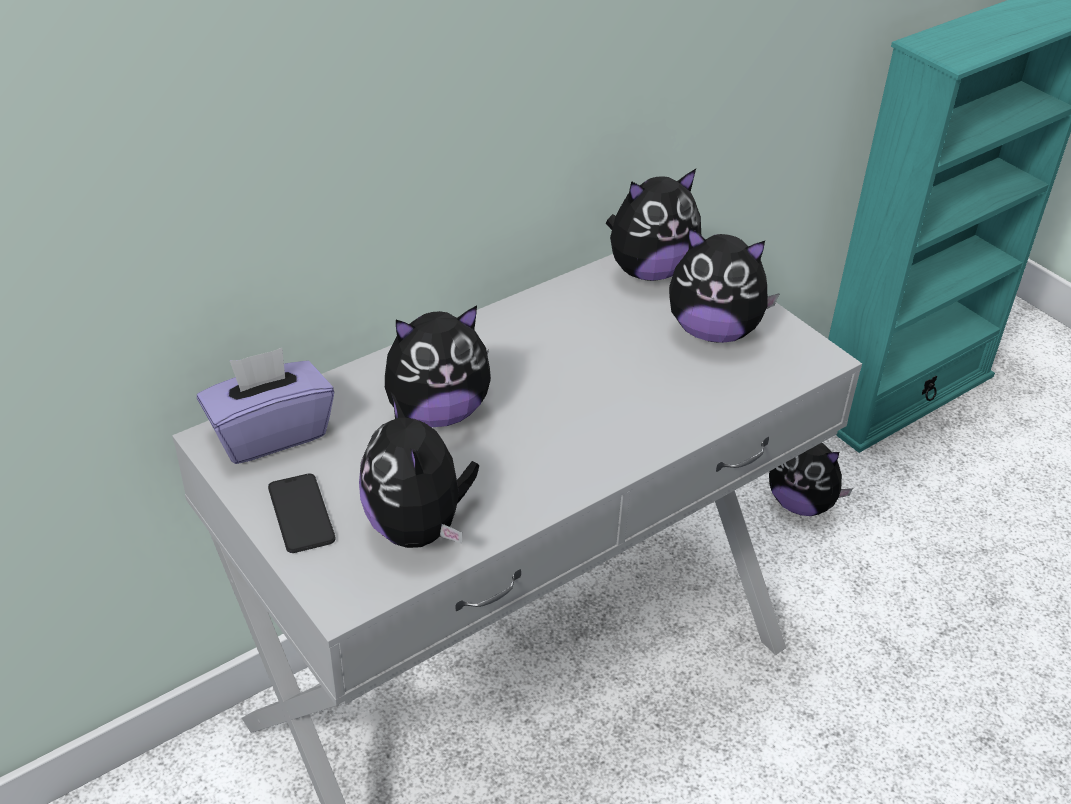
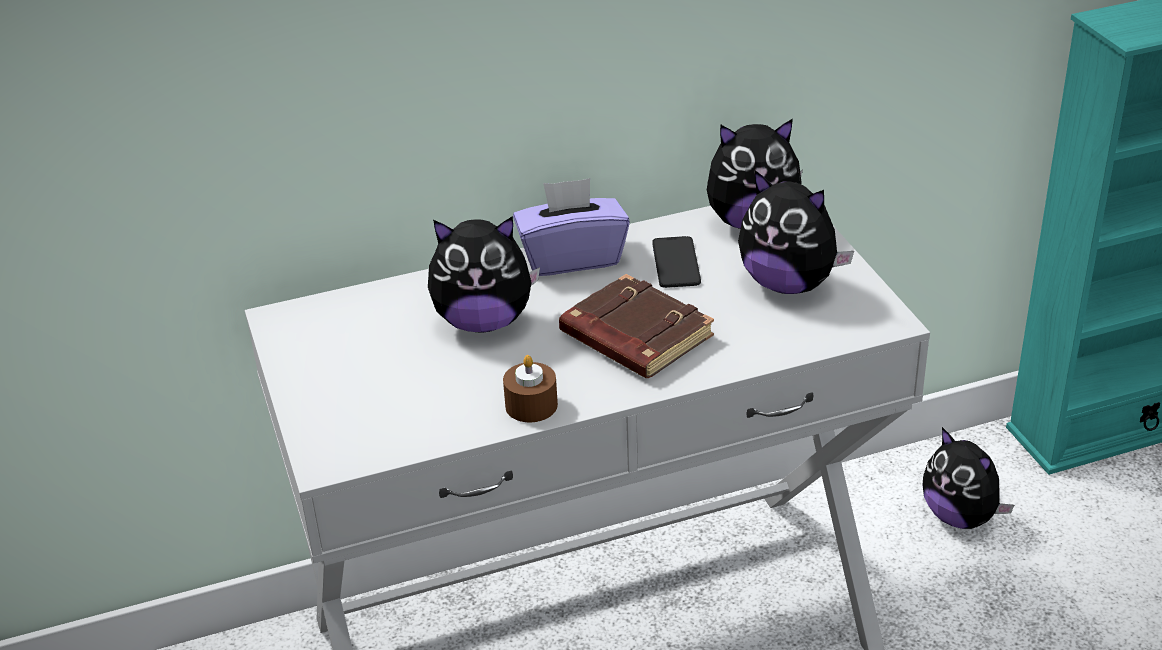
camera: 20 degrees right, 5 degrees down
purple tissue box [197,348,334,464] -> purple tissue box moved to [513,178,630,276]
phone [268,474,336,553] -> phone moved to [652,236,701,288]
plush toy [359,391,479,548] -> none
none -> brown candle [503,355,558,422]
none -> brown book [559,274,714,378]

